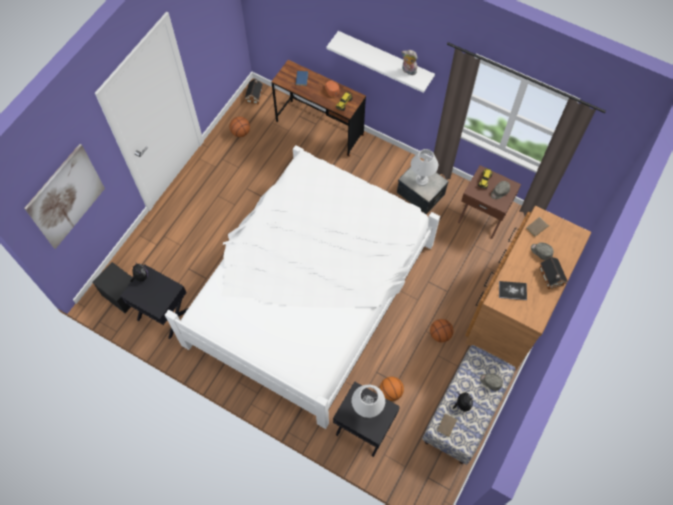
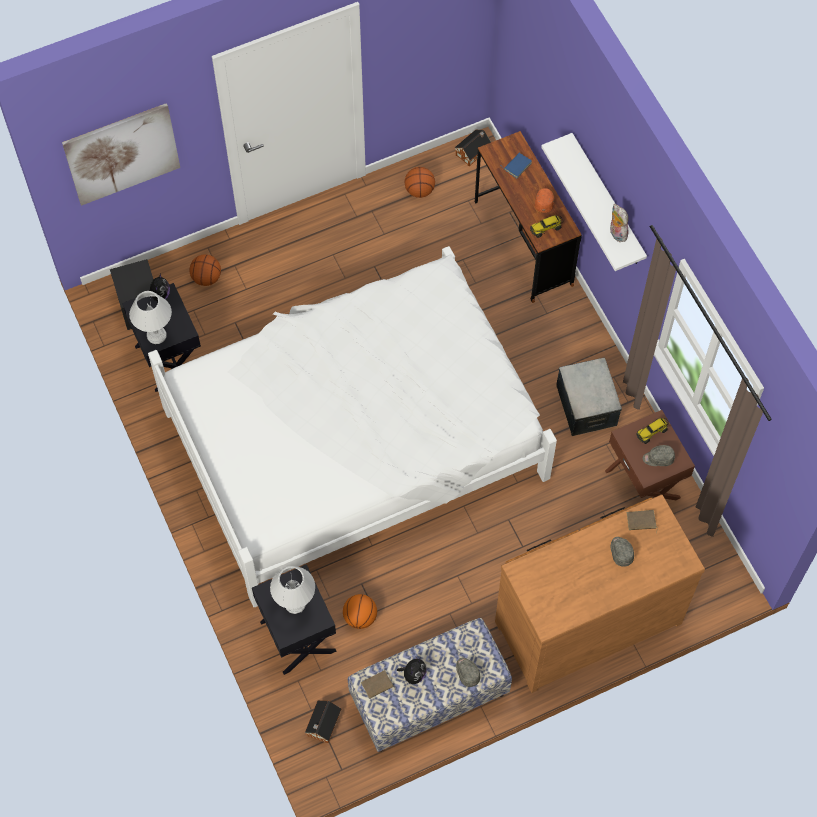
camera: 35 degrees right, 0 degrees up
white table lamp [411,149,438,186] -> white table lamp moved to [129,291,172,344]
basketball [430,319,453,342] -> basketball moved to [190,254,221,286]
book [499,281,527,300] -> none
toy house [539,257,568,289] -> toy house moved to [305,700,341,743]

